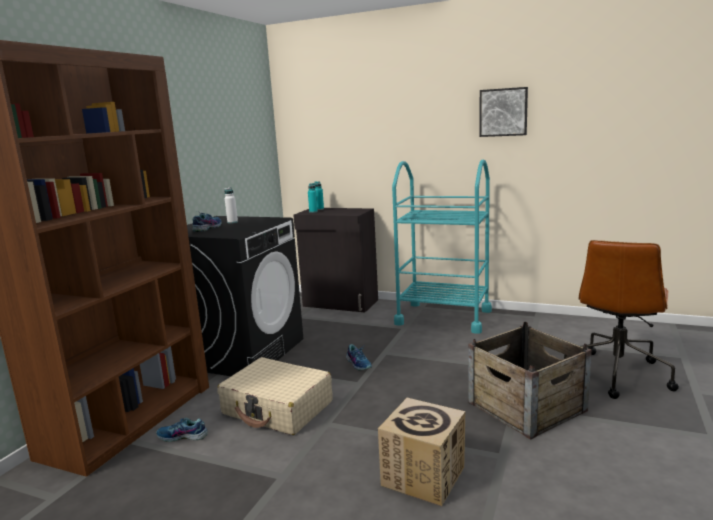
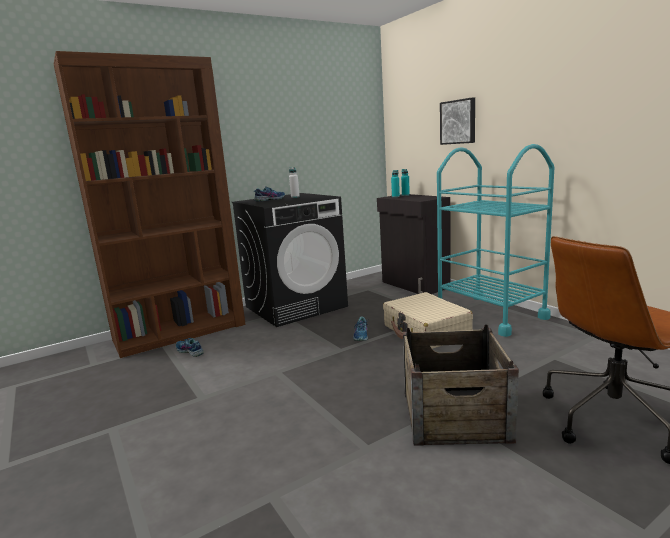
camera: 35 degrees right, 0 degrees up
beige suitcase [217,357,333,435] -> beige suitcase moved to [383,292,473,349]
cardboard box [378,398,465,506] -> none
picture [479,87,528,137] -> picture moved to [440,98,475,145]

